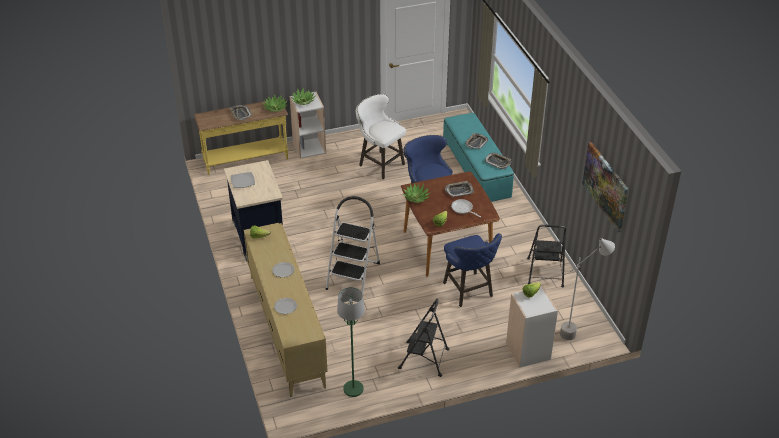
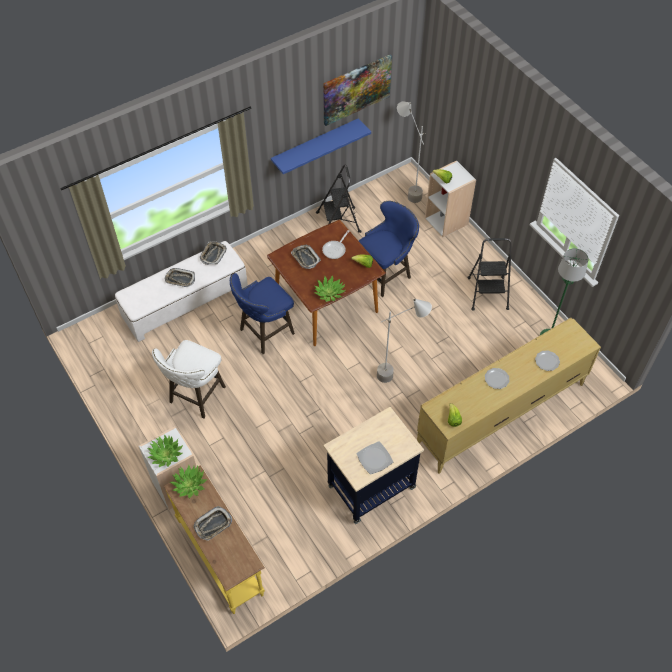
camera: 105 degrees left, 15 degrees up
step ladder [325,196,380,294] -> grey floor lamp [377,298,432,383]
turquoise bench [443,113,514,202] -> white bench [115,241,248,342]
none -> blue shelf [271,118,371,174]

